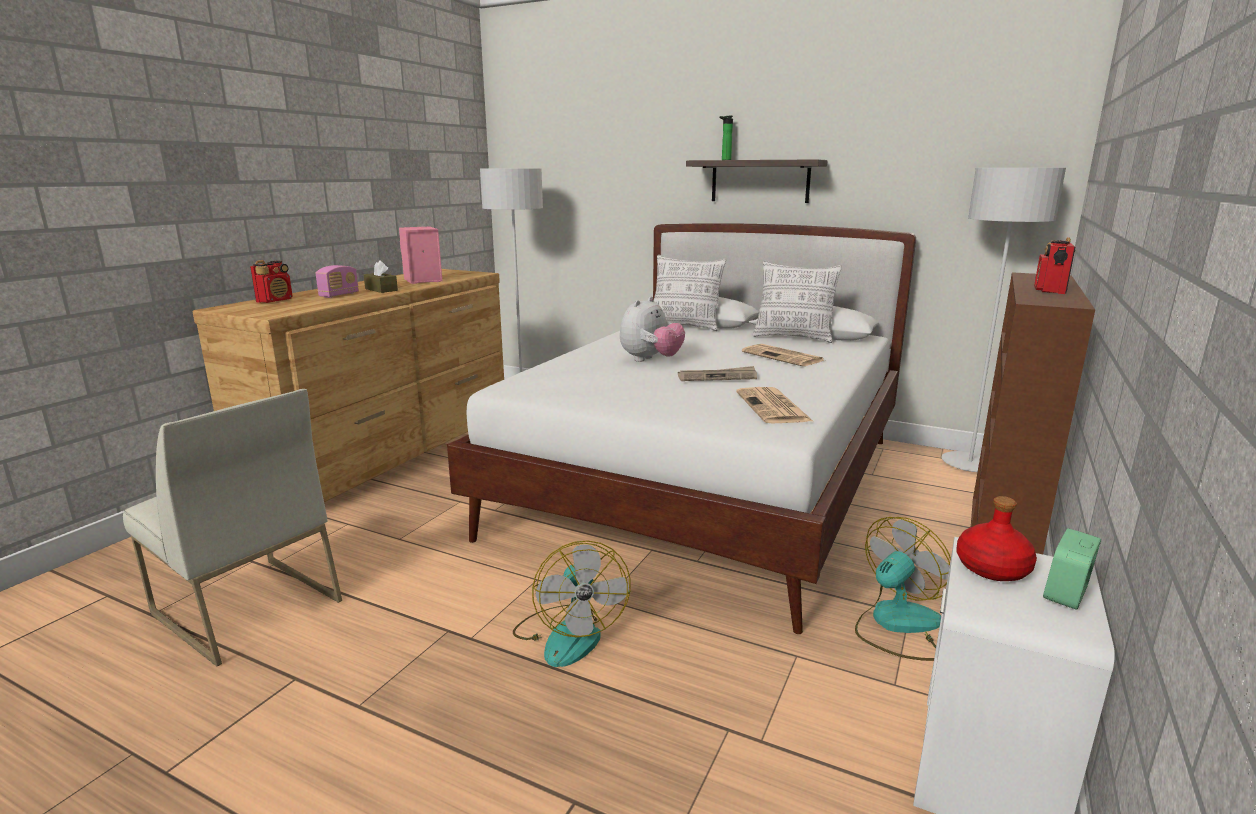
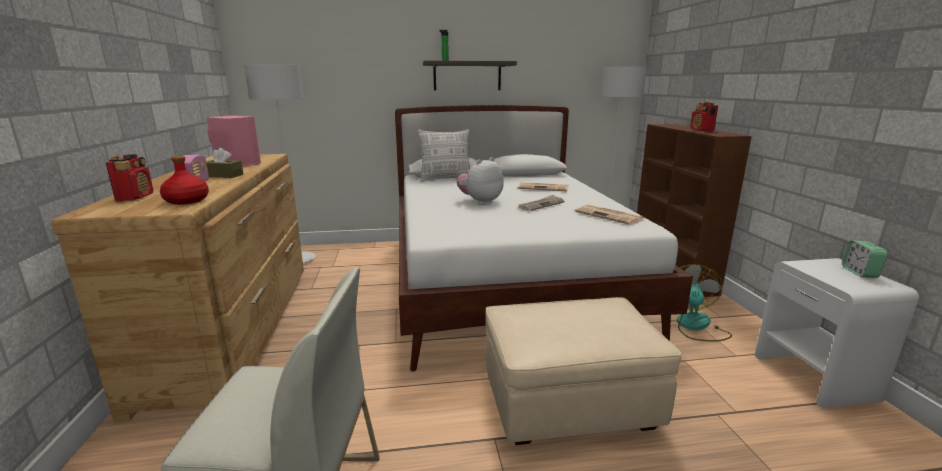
camera: 35 degrees left, 0 degrees up
fan [513,540,631,667] -> beige ottoman [485,297,682,445]
plush toy [620,296,685,362] -> plush toy turned 135 degrees counterclockwise [456,157,504,205]
pillow [753,261,842,343] -> none
red bottle [956,496,1037,581] -> red bottle moved to [160,156,209,205]

